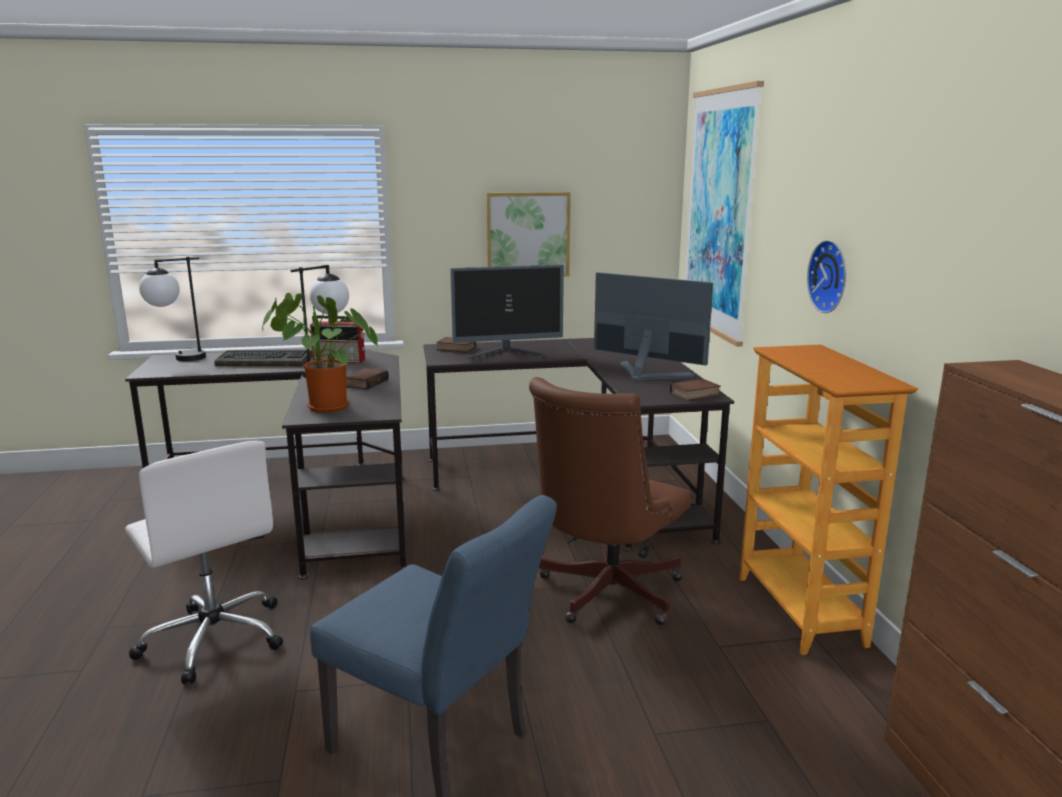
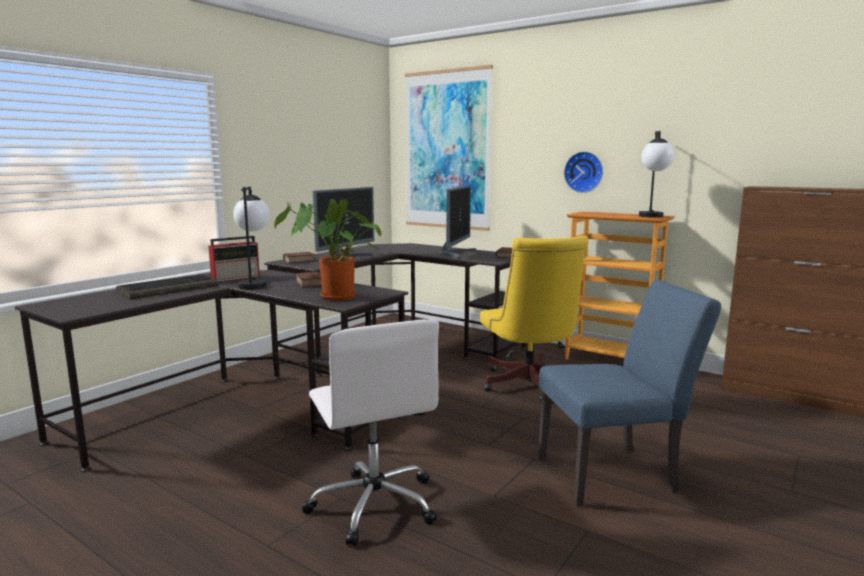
camera: 45 degrees left, 5 degrees down
white office chair [125,441,283,684] -> white office chair turned 60 degrees clockwise [302,320,439,546]
table lamp [139,257,206,361] -> table lamp moved to [639,131,674,218]
picture [486,192,571,277] -> none
brown office chair [529,377,691,625] -> yellow office chair [480,236,588,401]
monitor [594,272,713,380] -> monitor turned 120 degrees clockwise [439,186,476,259]

